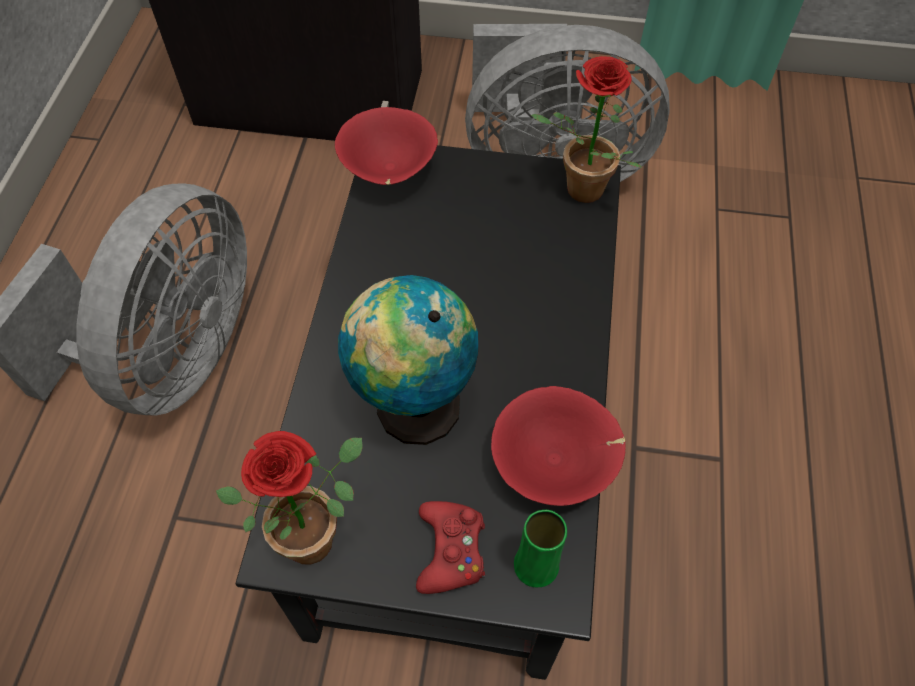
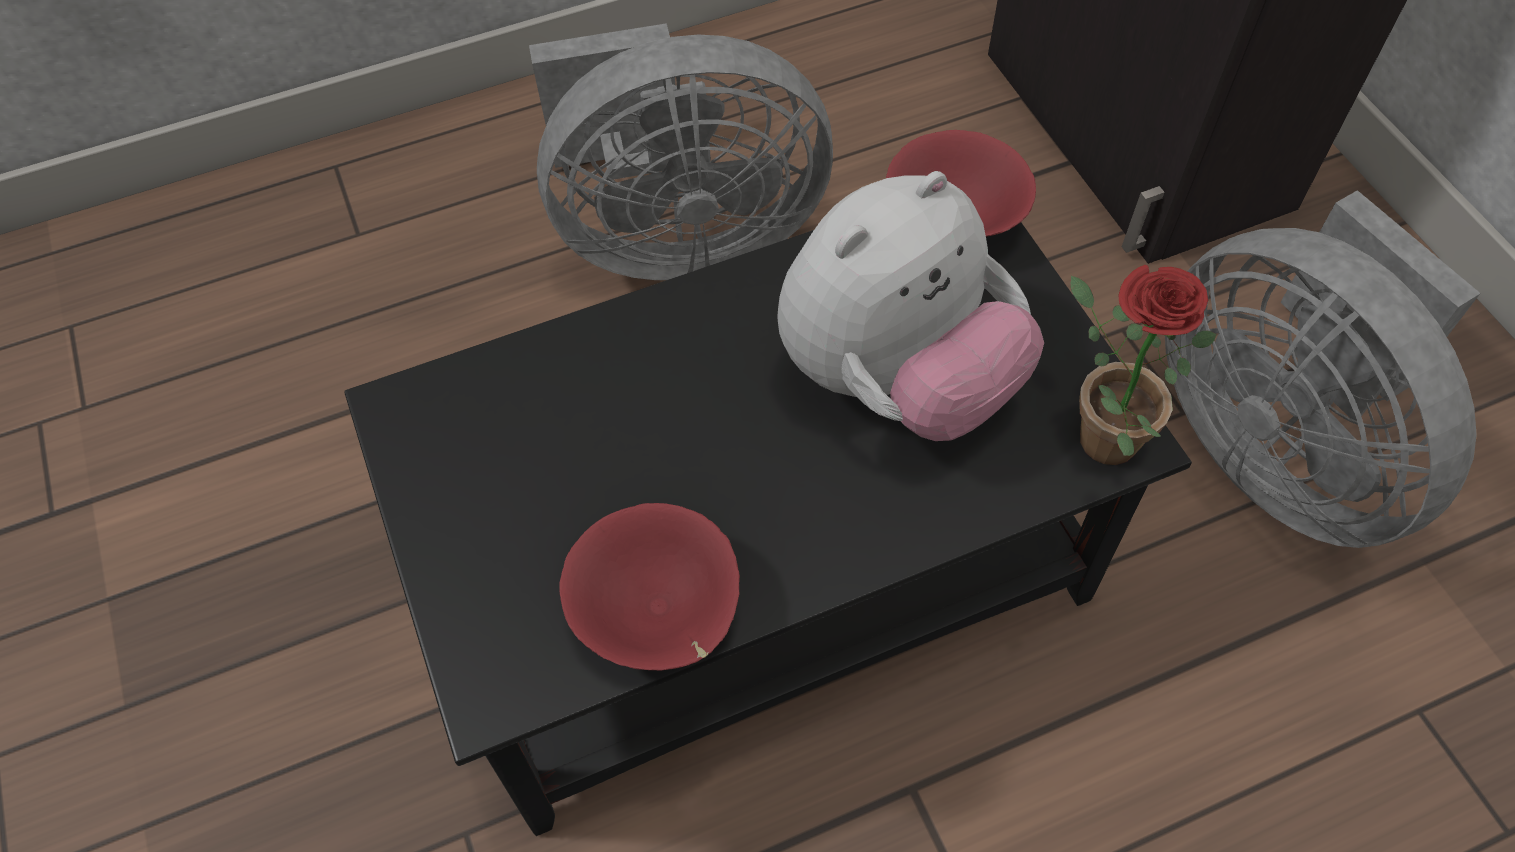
camera: 60 degrees right, 0 degrees up
potted plant [216,431,363,565] -> none
globe [338,275,478,445] -> none
red game controller [416,501,485,594] -> none
green vase [514,510,567,587] -> none
none -> plush toy [777,171,1044,441]

